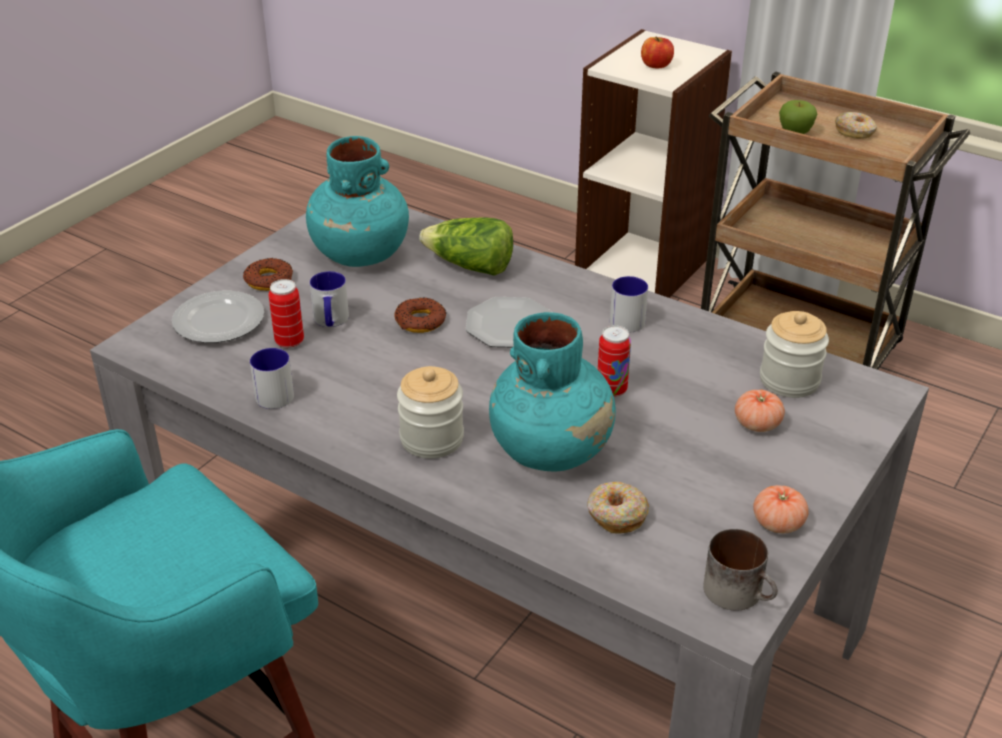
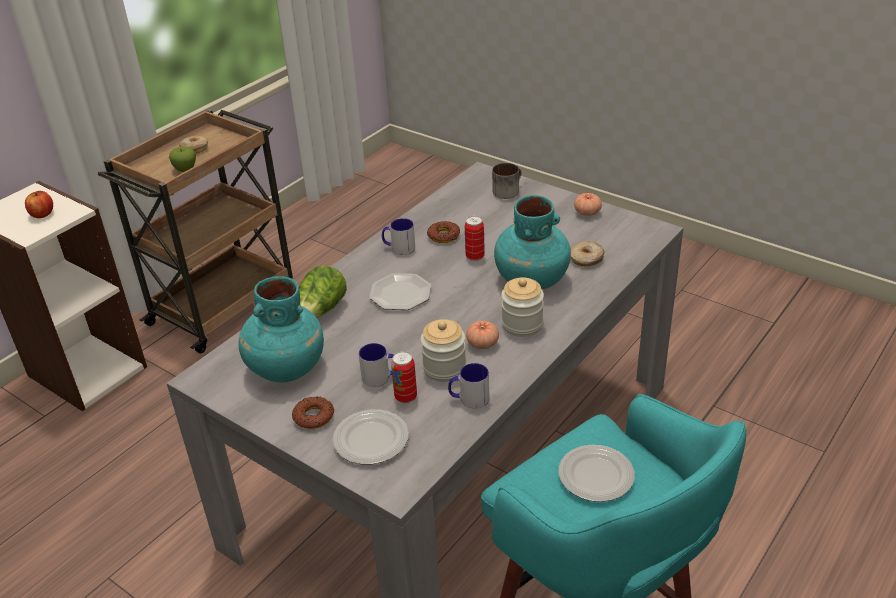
camera: 85 degrees left, 0 degrees up
donut [394,297,446,333] -> donut moved to [427,221,460,243]
mug [703,529,778,610] -> mug moved to [492,163,522,199]
tomato [735,390,785,432] -> tomato moved to [466,321,499,349]
jar [760,311,829,398] -> jar moved to [421,319,466,382]
none -> plate [558,445,635,502]

